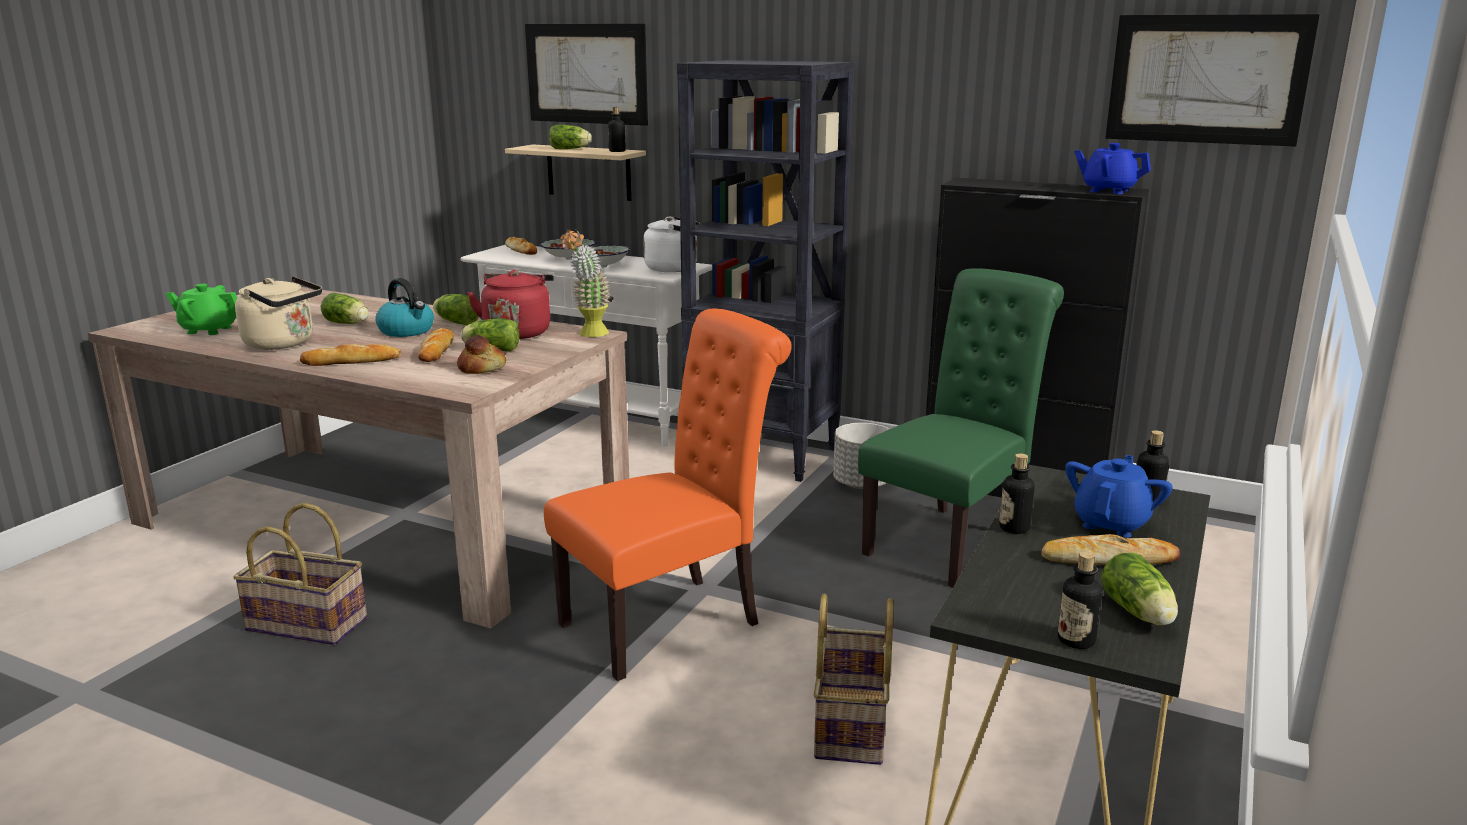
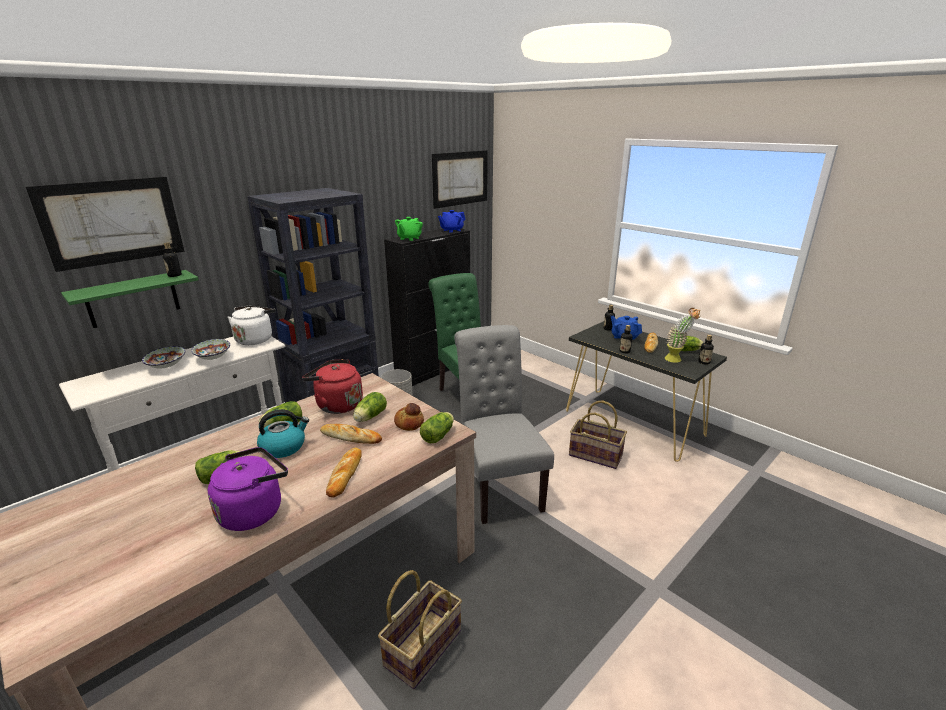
camera: 70 degrees left, 5 degrees up
green teapot [165,284,237,335] -> green teapot moved to [395,217,423,241]
beige kettle [235,276,322,350] -> purple kettle [208,447,288,531]
beige shelf [505,144,646,201] -> green shelf [61,270,199,328]
bread [505,237,537,255] -> none
orange chair [544,309,792,681] -> grey chair [454,325,554,524]
lettuce [549,125,592,149] -> lettuce moved to [420,412,454,443]
potted plant [560,229,611,337] -> potted plant moved to [665,308,700,363]

